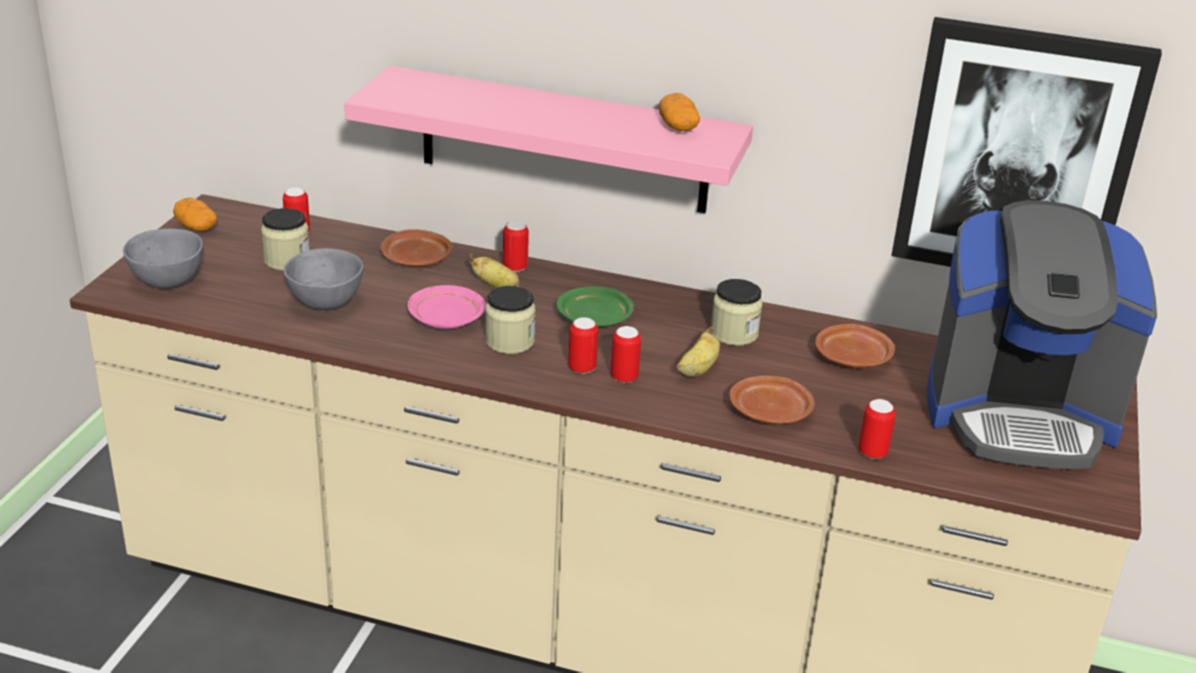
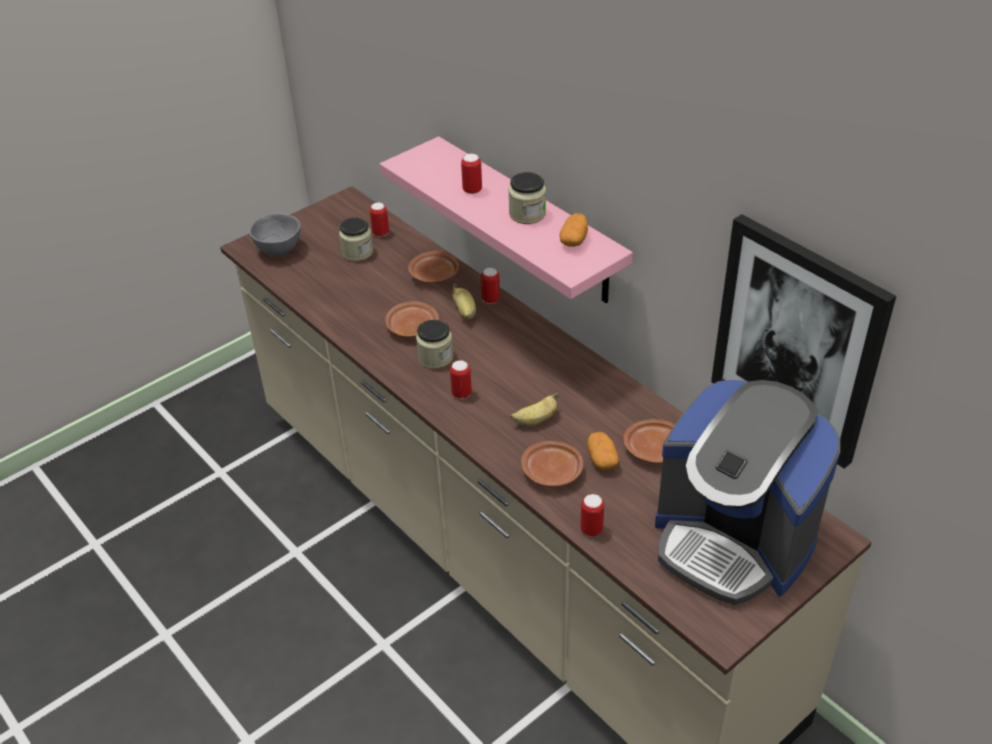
camera: 35 degrees right, 10 degrees up
potato [173,197,217,231] -> potato moved to [587,432,619,470]
grey bowl [283,248,363,310] -> none
pink plate [407,285,486,329] -> brown plate [385,301,439,337]
green plate [556,287,634,327] -> none
can [611,326,641,383] -> can moved to [461,153,482,194]
jar [711,279,763,346] -> jar moved to [508,172,546,224]

